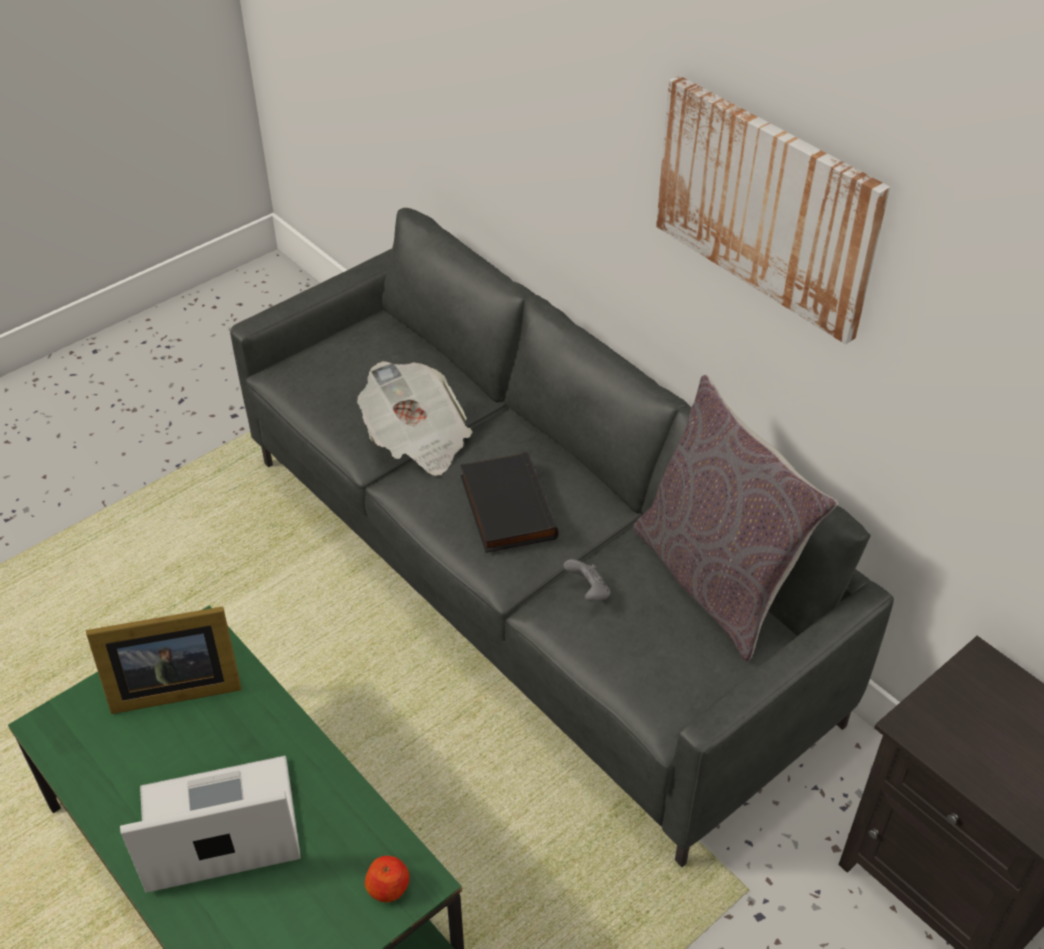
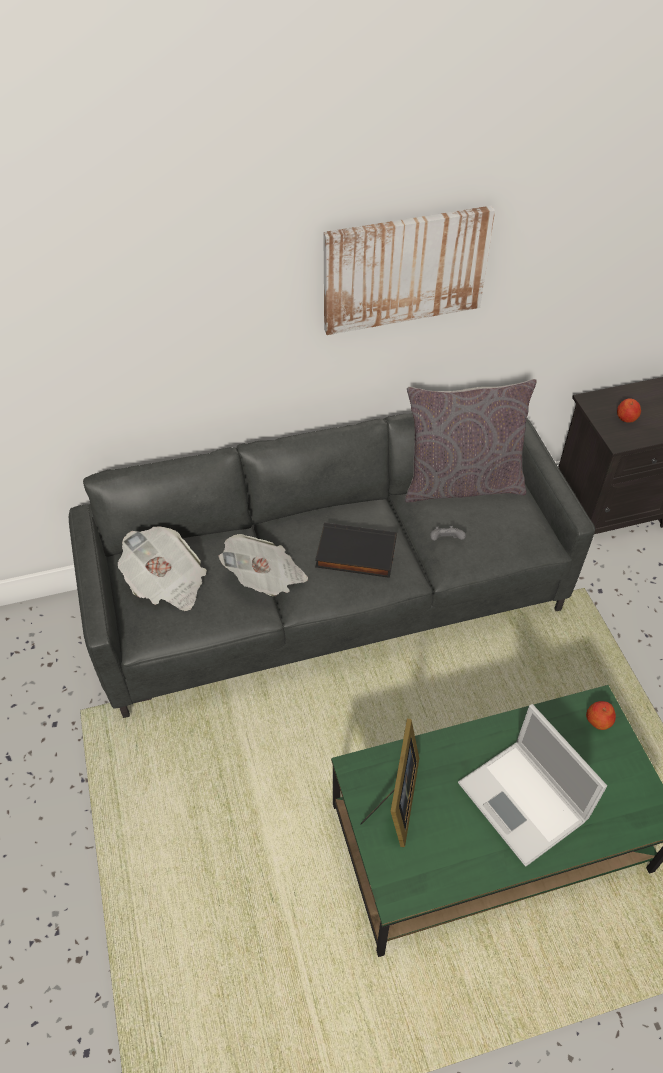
camera: 65 degrees left, 5 degrees up
laptop [120,756,300,893] -> laptop turned 45 degrees counterclockwise [458,704,607,867]
none -> newspaper [118,526,207,611]
none -> apple [617,398,641,423]

